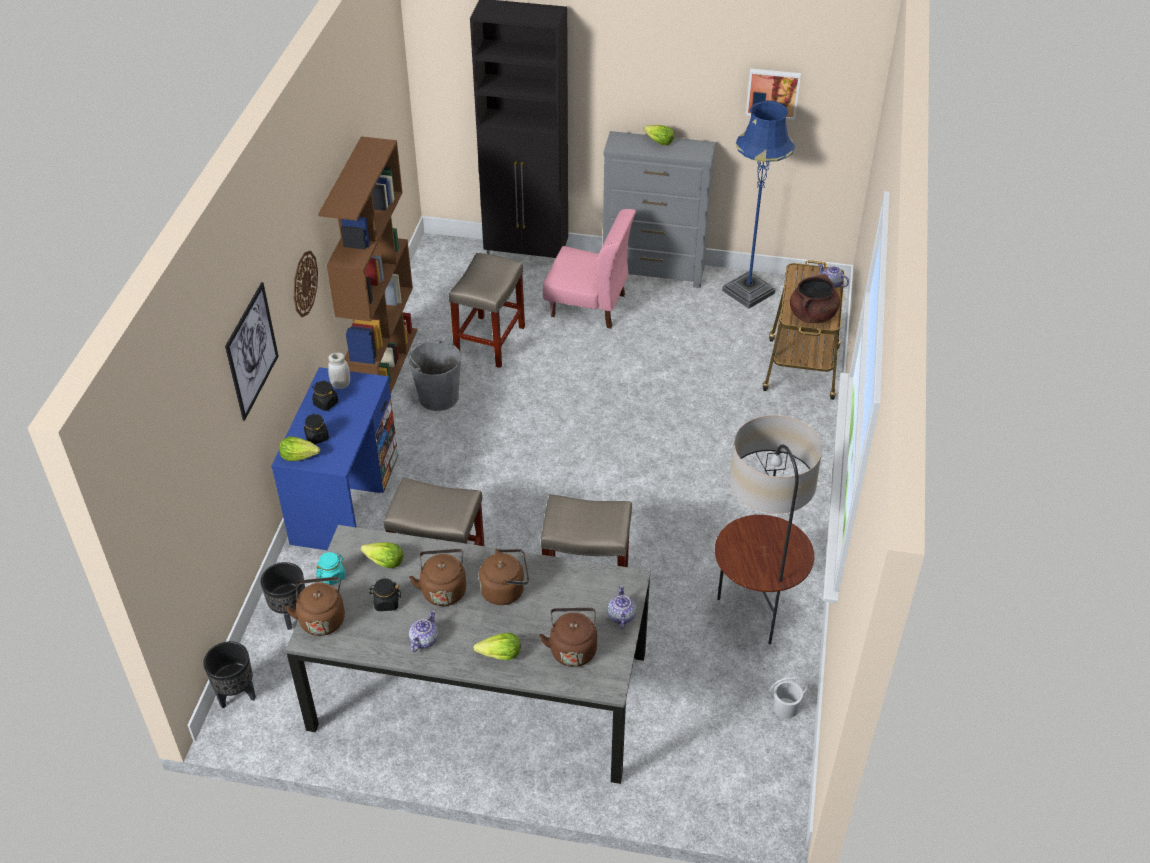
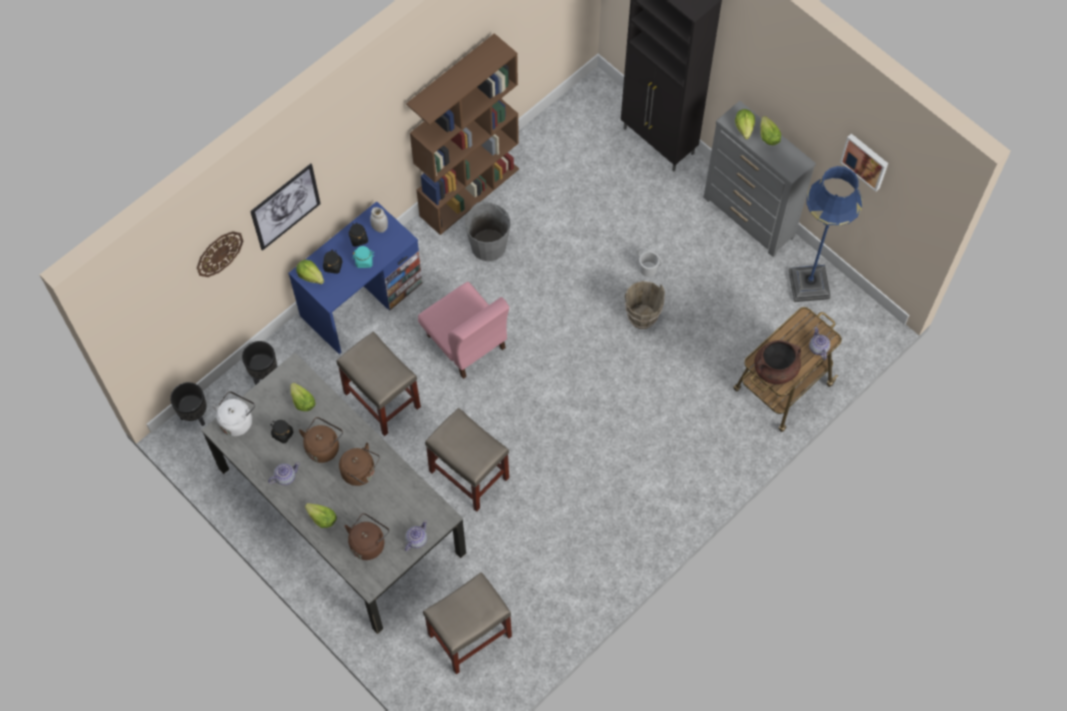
camera: 35 degrees right, 20 degrees up
brown kettle [285,577,345,636] -> white kettle [212,391,255,436]
wall clock [294,251,318,317] -> wall clock moved to [197,231,243,277]
turquoise jar [316,552,346,586] -> turquoise jar moved to [353,246,374,268]
beige stool [449,253,525,368] -> beige stool moved to [423,572,512,674]
pink chair [543,209,636,329] -> pink chair moved to [418,281,509,379]
floor lamp [715,415,822,644] -> none
white bucket [771,677,808,719] -> white bucket moved to [638,248,662,277]
none -> brown bucket [625,281,665,329]
none -> lettuce [735,109,755,139]

